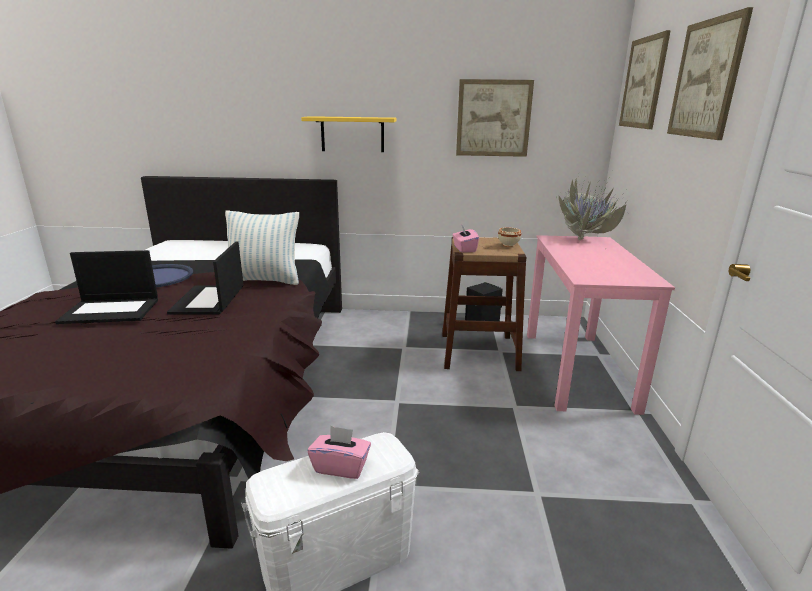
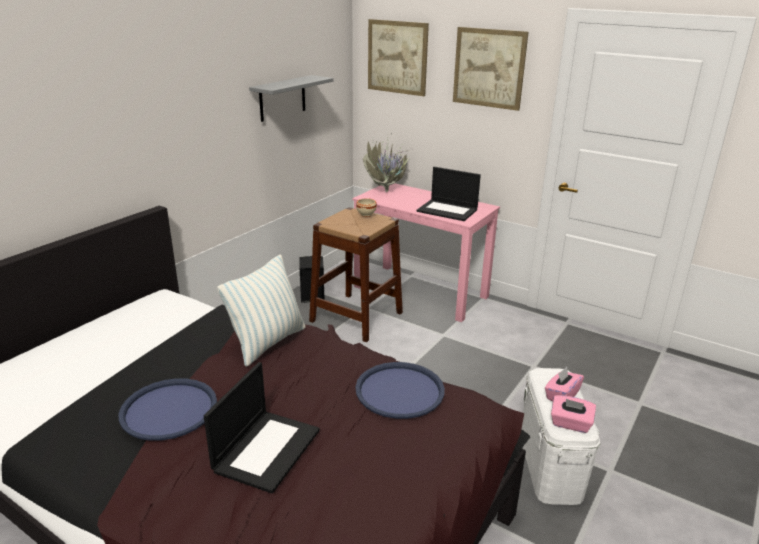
camera: 60 degrees left, 5 degrees up
laptop [167,241,244,314] -> laptop moved to [417,167,481,221]
yellow shelf [301,116,396,152] -> none
pink tissue box [452,224,479,253] -> pink tissue box moved to [551,395,596,433]
picture [456,79,534,157] -> grey shelf [249,75,333,122]
none -> blue tray [355,362,445,419]

